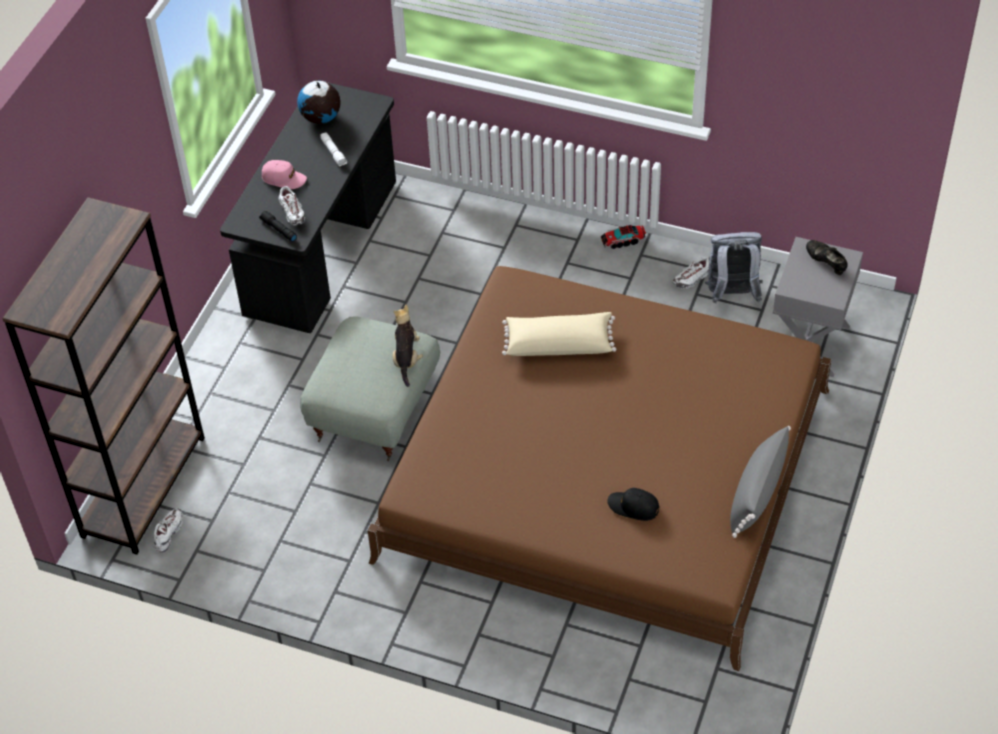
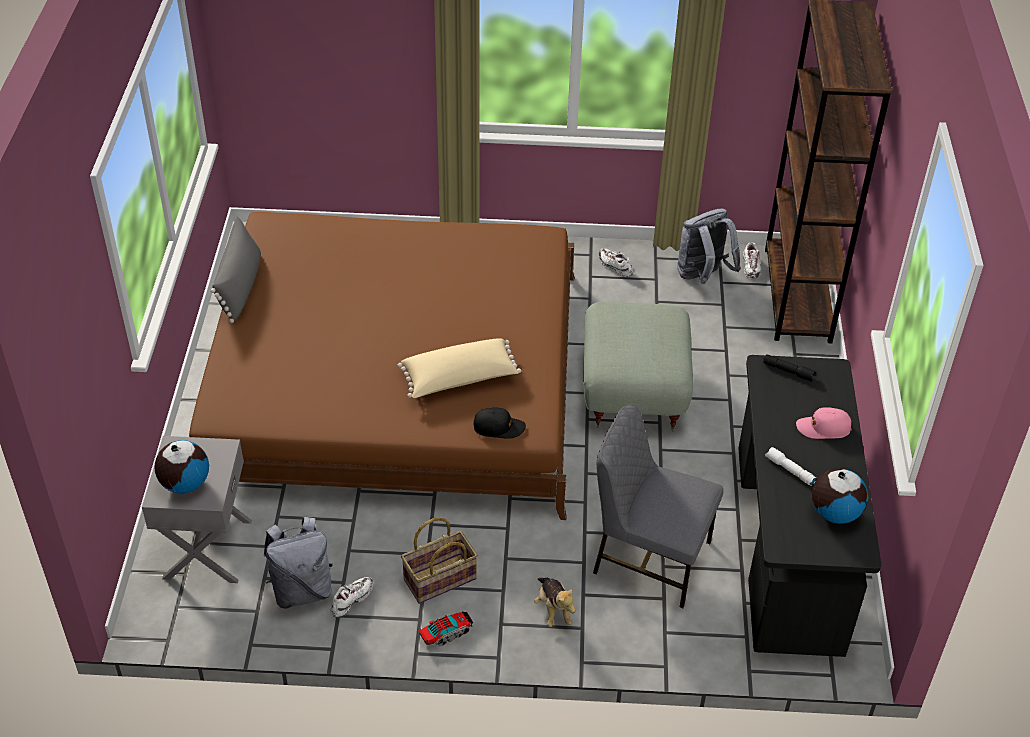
camera: 160 degrees right, 5 degrees down
white shoe [279,186,305,225] -> white shoe moved to [599,248,633,277]
plush toy [393,305,423,387] -> plush toy moved to [534,578,576,627]
black cap [607,488,659,521] -> black cap moved to [473,408,526,439]
black shoe [806,240,848,275] -> globe [155,440,209,494]
none -> basket [401,517,478,604]
none -> grey chair [593,405,723,608]
none -> grey backpack [677,209,741,284]

